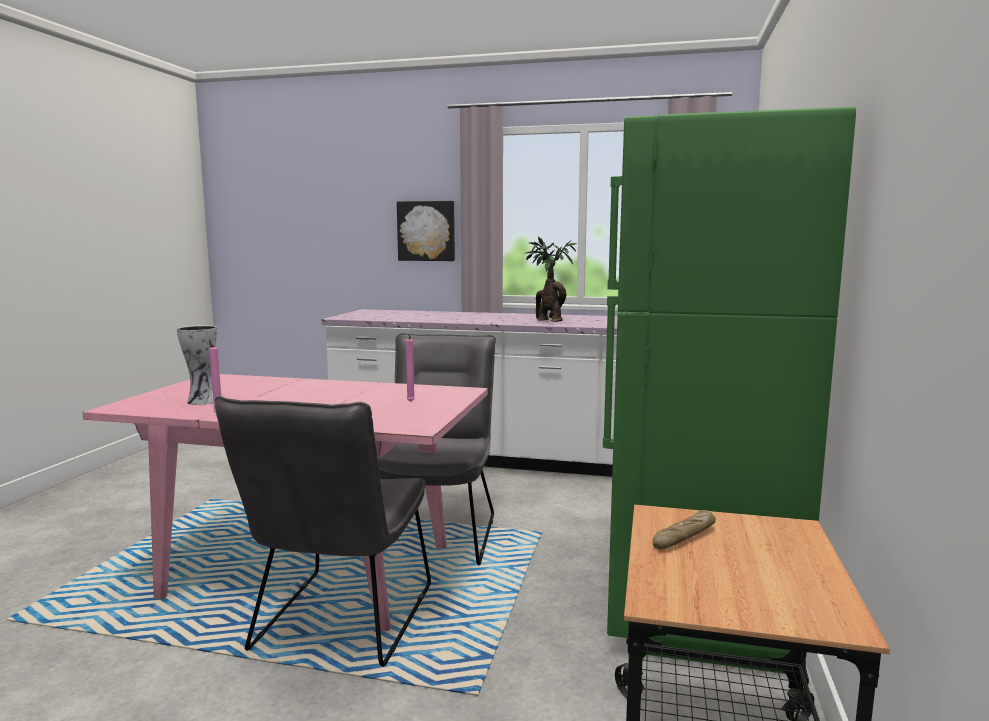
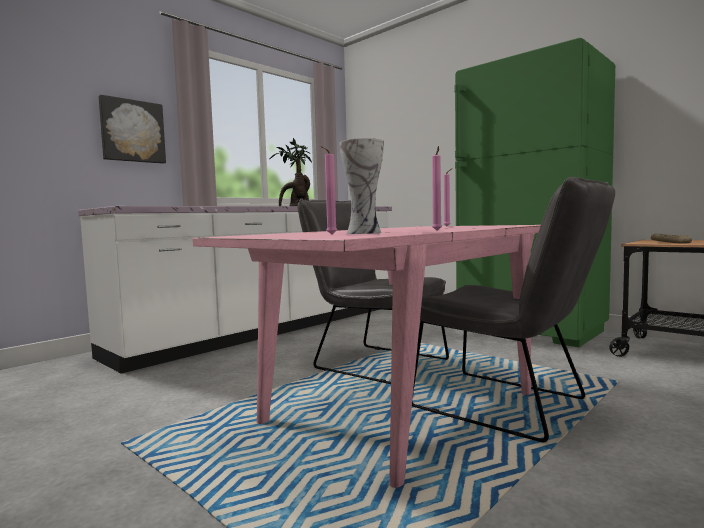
camera: 60 degrees left, 5 degrees down
none -> pink candle [320,146,337,235]

